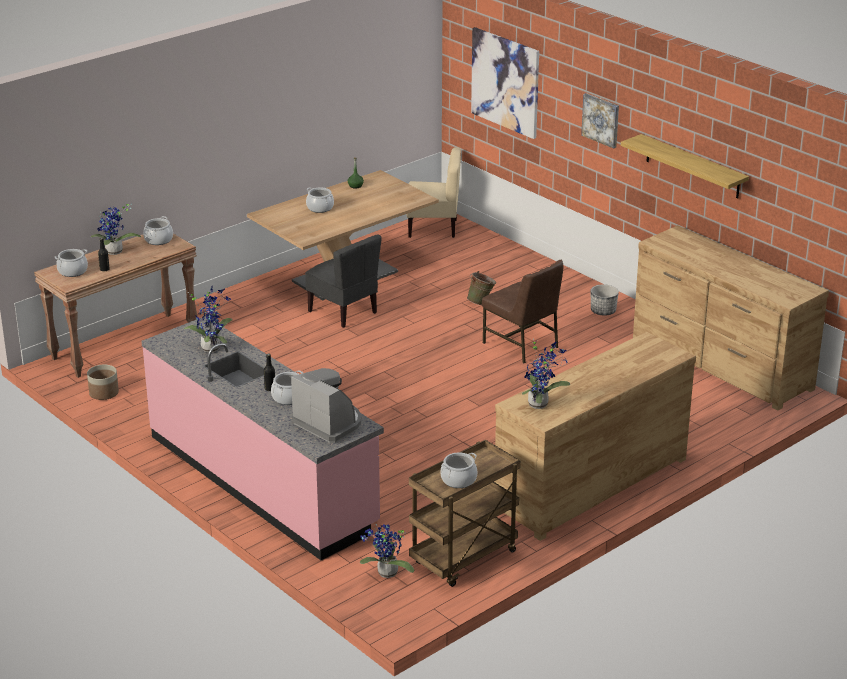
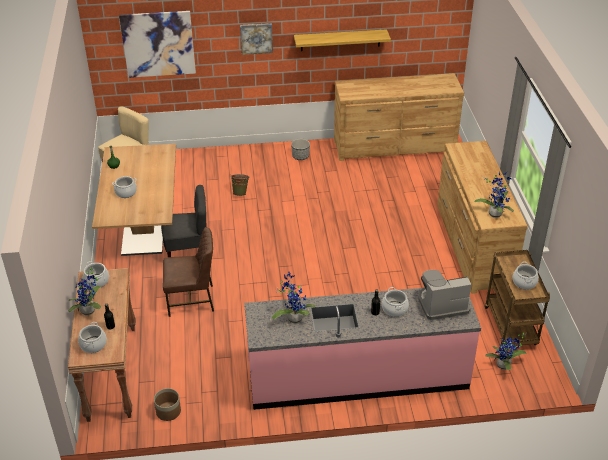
camera: 55 degrees left, 10 degrees up
brown chair [482,260,563,363] -> brown chair moved to [163,227,214,317]

